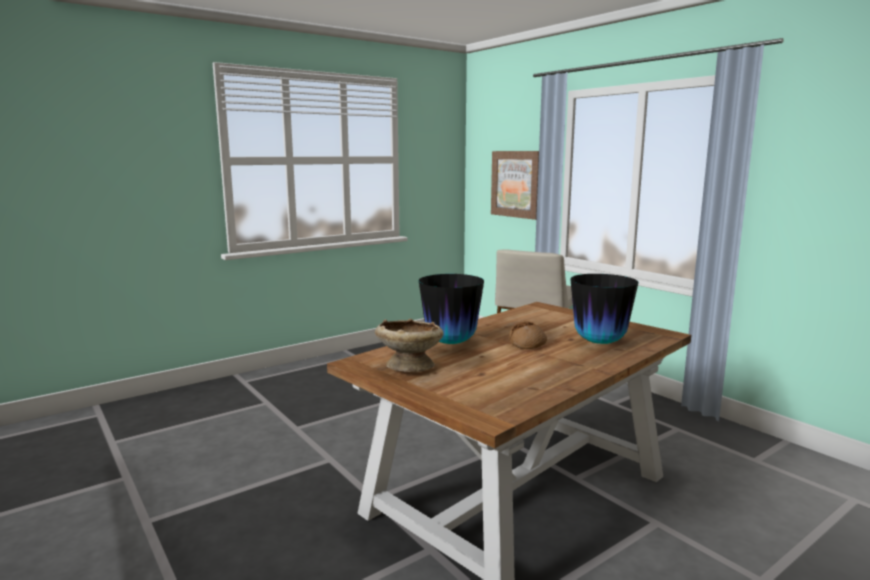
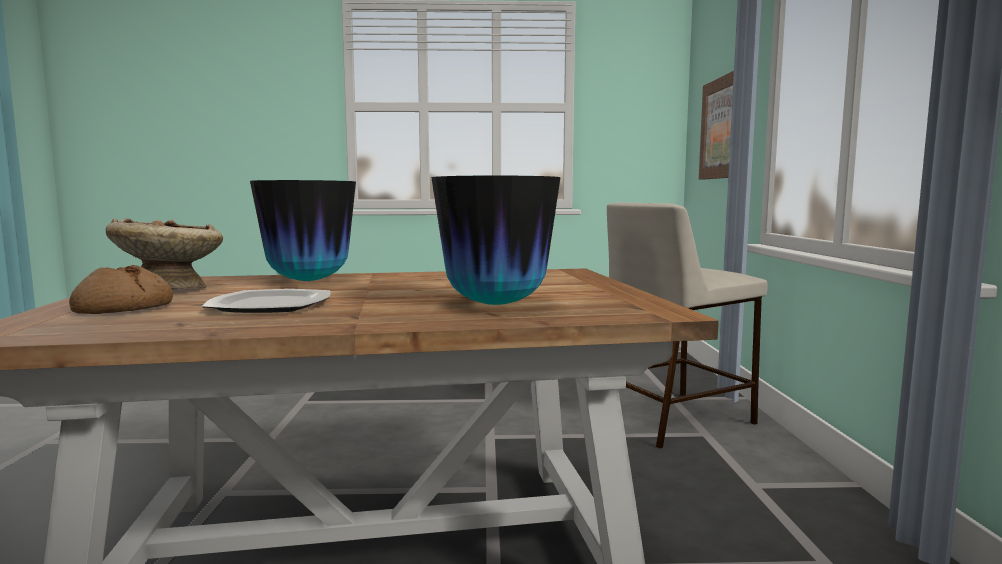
camera: 35 degrees right, 5 degrees down
bread [509,321,547,349] -> bread moved to [69,265,173,314]
none -> plate [202,289,331,313]

